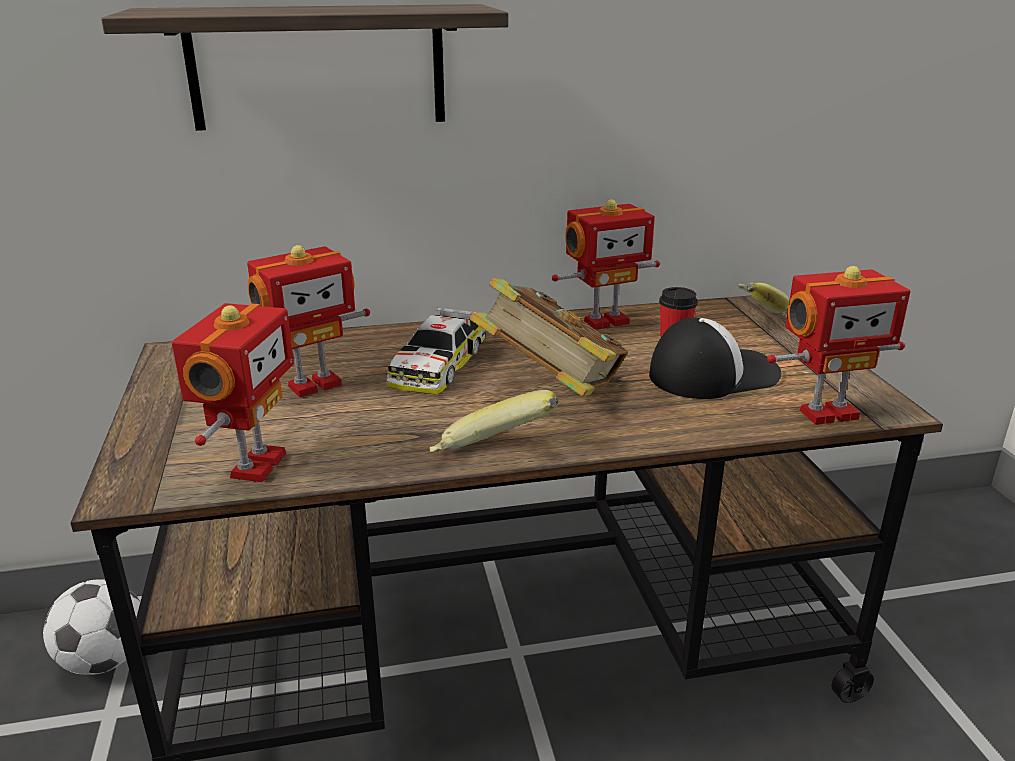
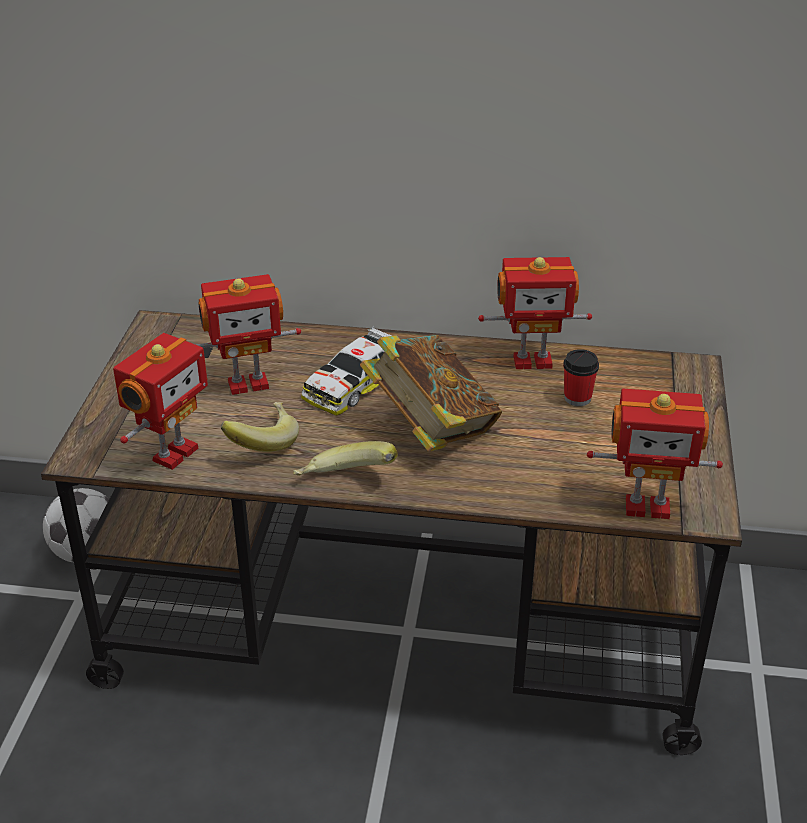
camera: 20 degrees right, 10 degrees up
shelf [101,4,508,131] -> none
cap [649,318,781,399] -> none
banana [738,283,789,313] -> banana moved to [221,402,299,452]

